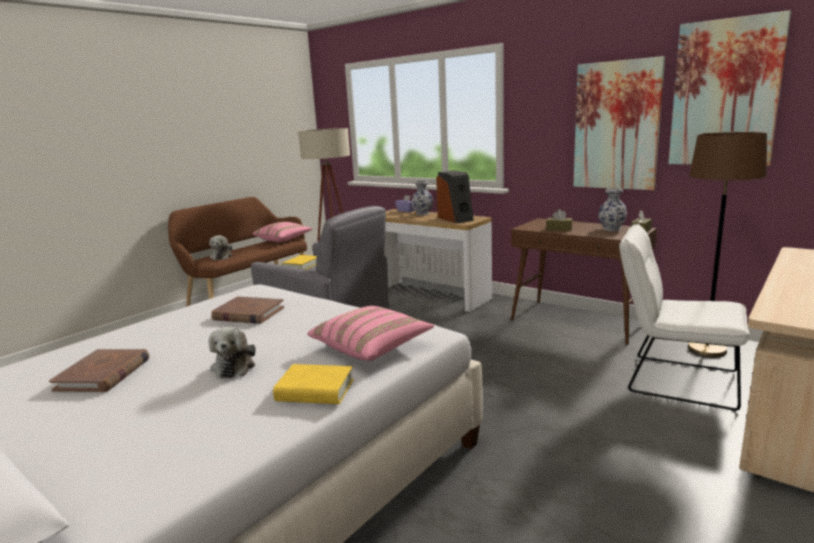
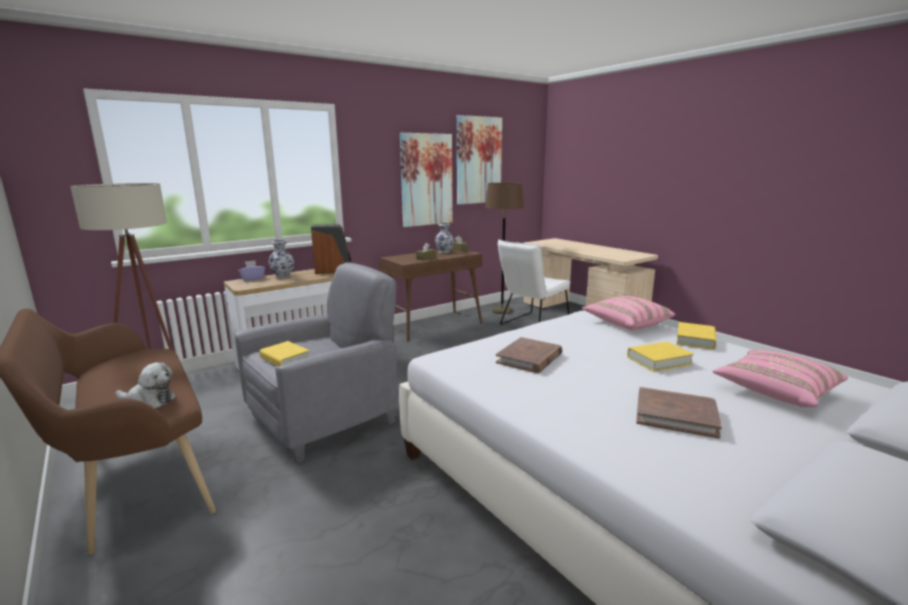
camera: 75 degrees left, 0 degrees up
plush toy [208,327,256,379] -> yellow book [627,342,694,372]
pink pillow [253,222,313,242] -> pink pillow moved to [712,350,848,407]

